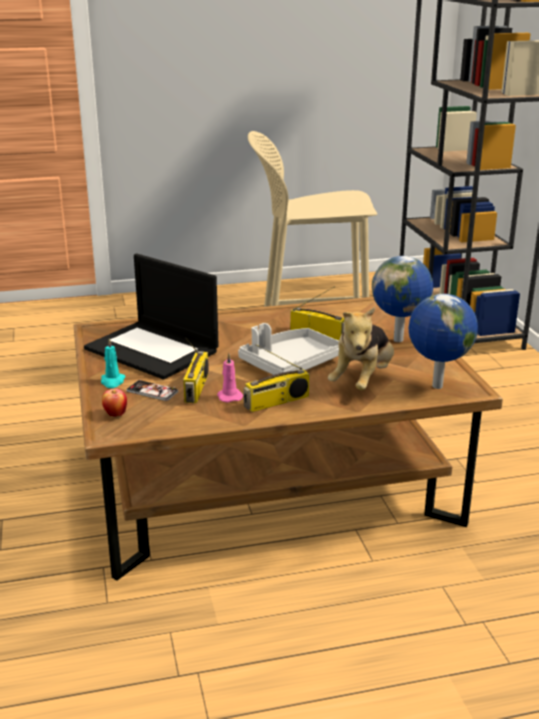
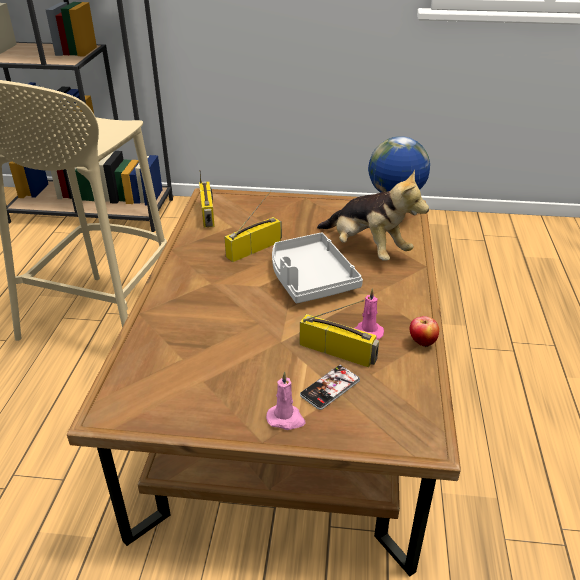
camera: 70 degrees left, 10 degrees up
laptop [84,253,219,380] -> none
turquoise candle [101,338,126,388] -> pink candle [266,372,305,430]
apple [102,388,127,417] -> apple moved to [410,316,439,347]
radio [243,344,309,412] -> radio moved to [199,170,215,227]
globe [372,256,433,342] -> none

